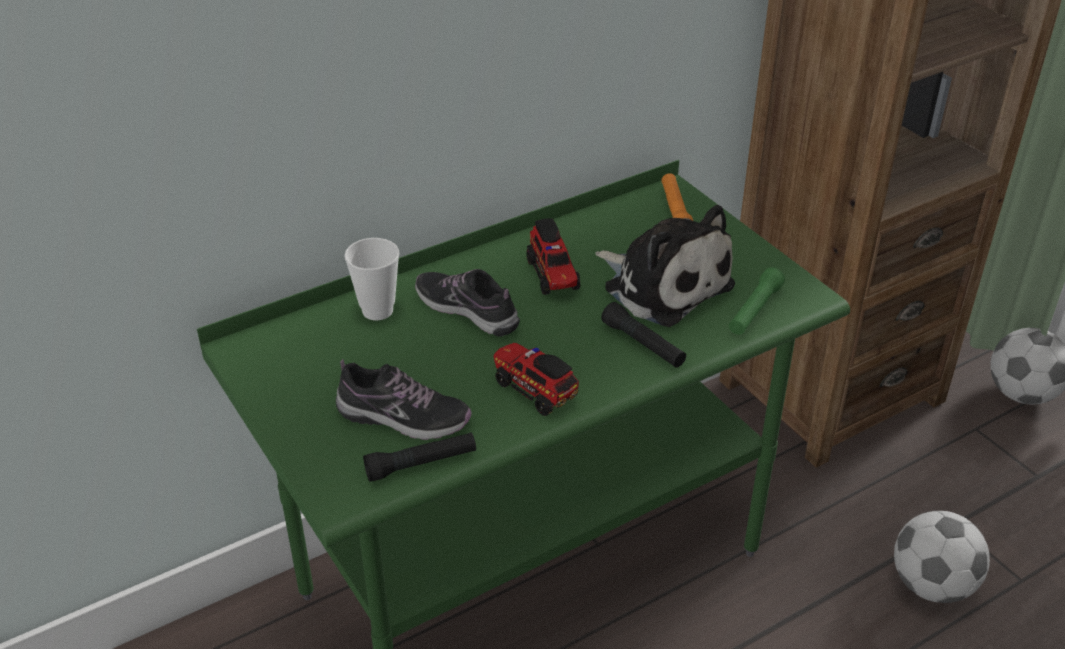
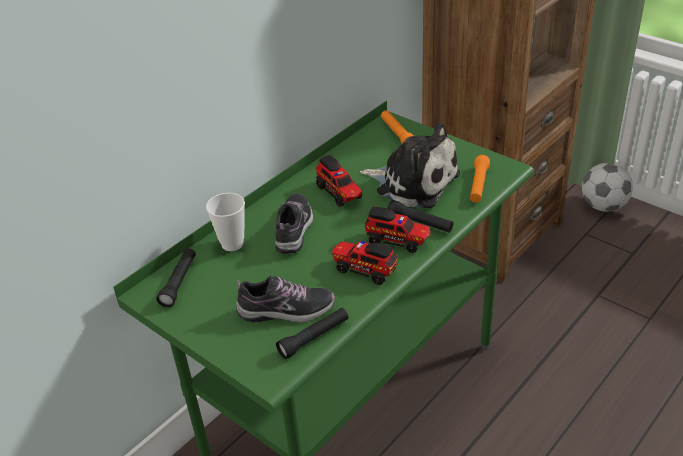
camera: 15 degrees left, 0 degrees up
shoe [415,269,520,337] -> shoe turned 75 degrees clockwise [275,193,313,254]
green flashlight [729,267,785,335] -> orange flashlight [470,155,490,203]
football [894,511,990,603] -> none
none -> black flashlight [157,248,196,307]
none -> toy truck [364,207,430,253]

